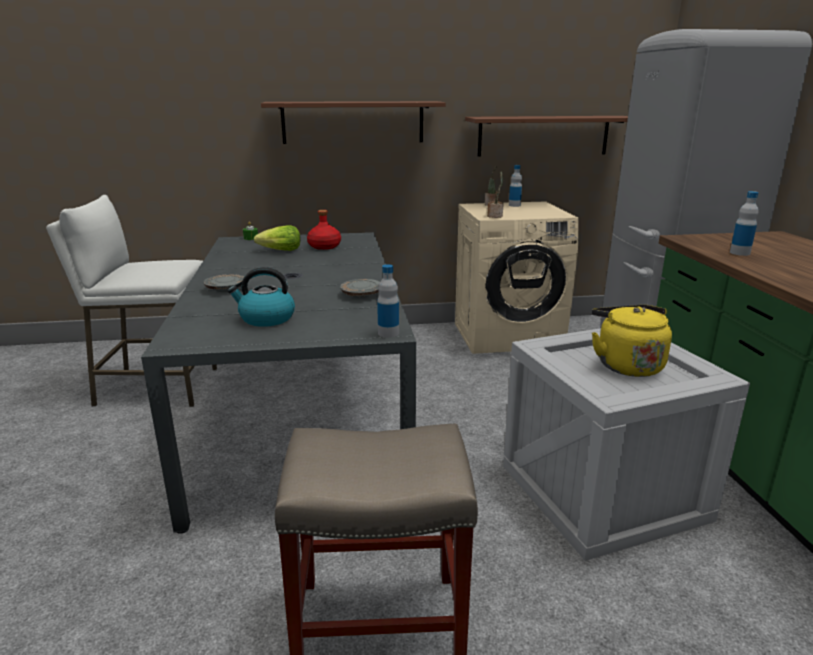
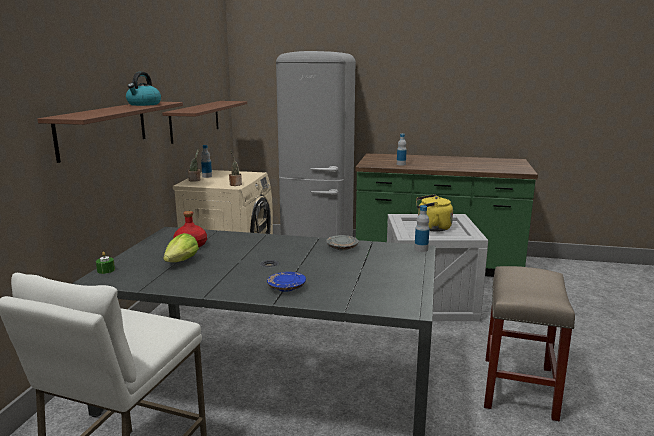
camera: 70 degrees left, 5 degrees down
grey plate [203,274,245,292] -> blue plate [267,272,306,292]
kettle [228,267,295,327] -> kettle moved to [126,72,161,106]

